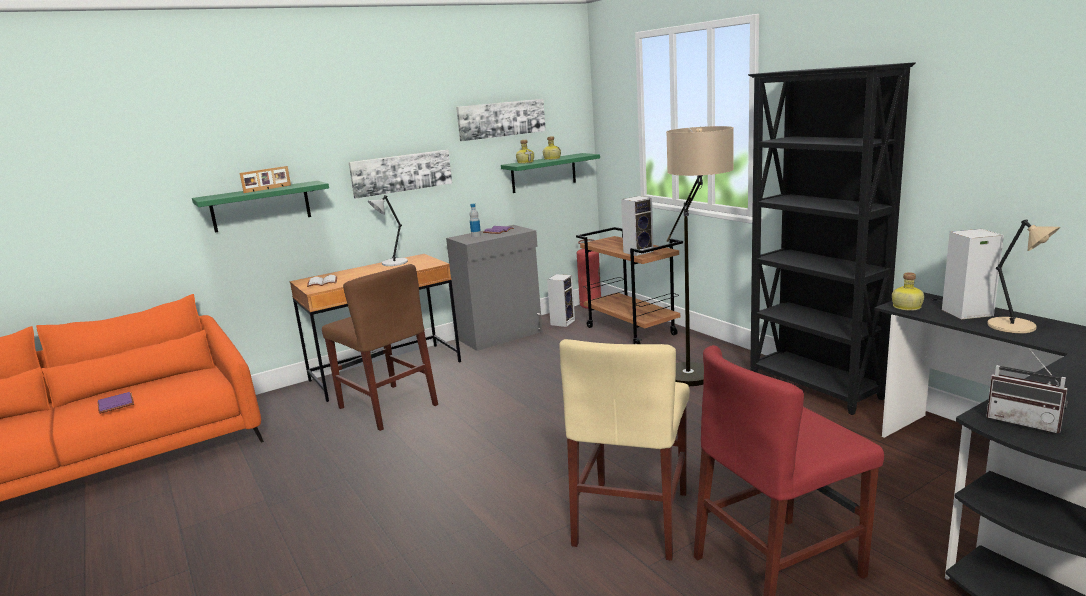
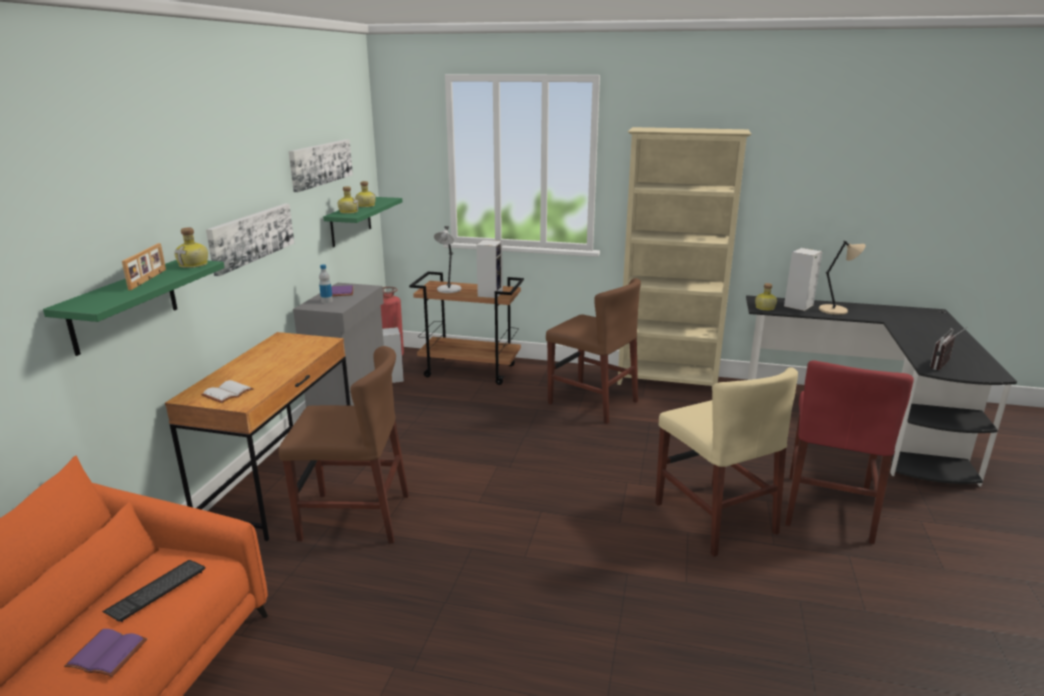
camera: 45 degrees left, 5 degrees up
grey table lamp [368,195,408,266] -> grey table lamp moved to [434,226,461,293]
floor lamp [667,126,734,386] -> brown chair [546,278,641,424]
black bookcase [748,62,916,415] -> beige bookcase [617,127,752,390]
radio [986,348,1068,434] -> radio turned 135 degrees clockwise [930,328,966,370]
none -> keyboard [102,560,205,623]
none -> bottle [174,228,208,268]

